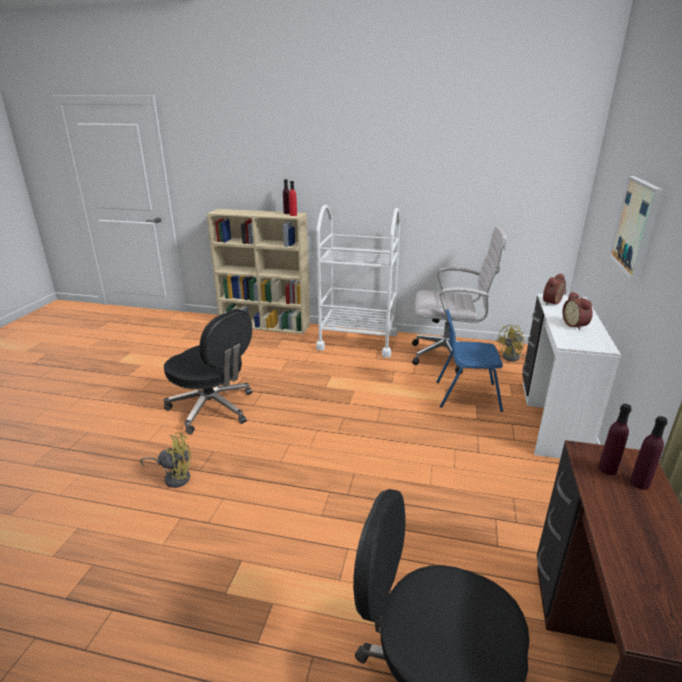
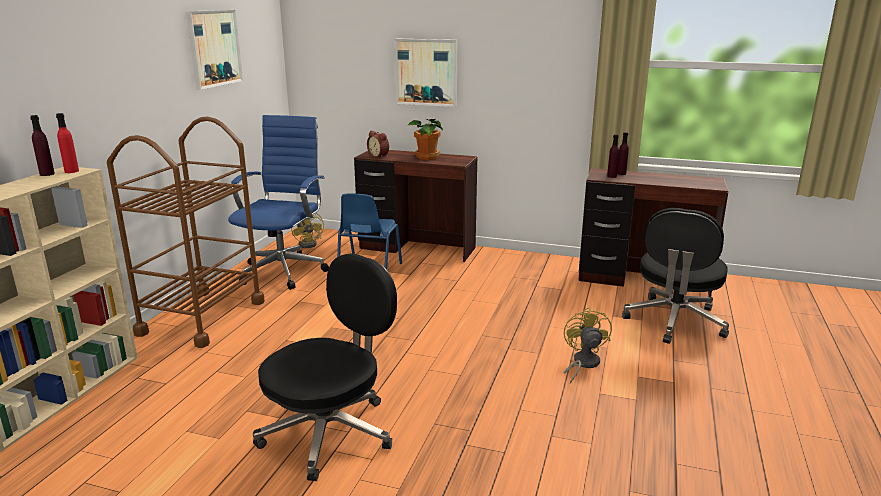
camera: 85 degrees left, 5 degrees down
yellow fan [140,432,191,488] -> yellow fan moved to [563,307,612,384]
white cart [316,205,400,358] -> brown cart [107,117,265,348]
white office chair [412,226,506,374] -> blue office chair [228,115,329,290]
white desk [522,294,621,458] -> brown desk [354,150,477,262]
alarm clock [562,292,593,330] -> potted plant [407,119,443,160]
none -> picture [186,10,243,90]

